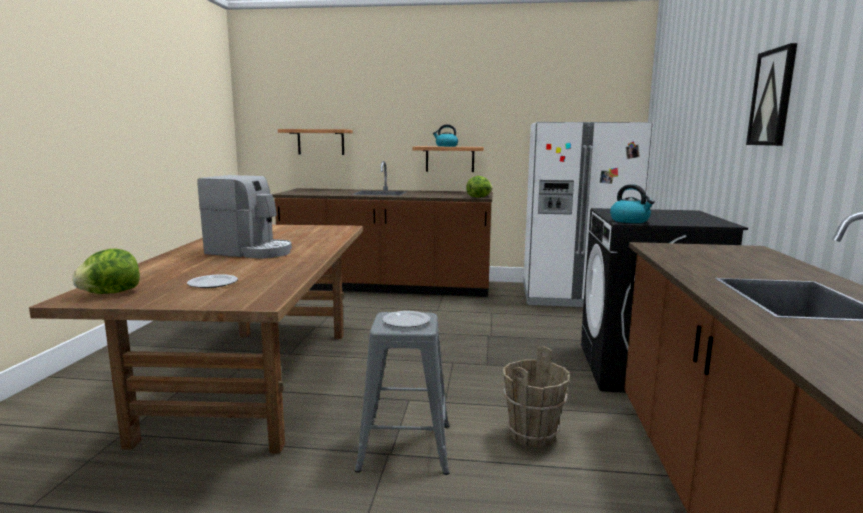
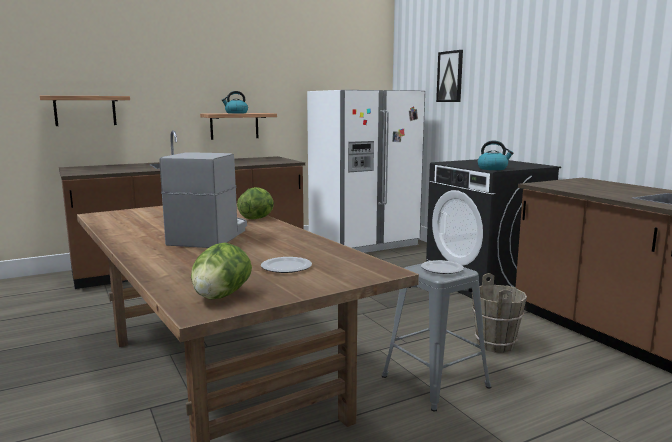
camera: 35 degrees left, 0 degrees up
coffee machine [197,175,292,259] -> coffee machine turned 60 degrees counterclockwise [160,152,247,248]
lettuce [466,176,493,198] -> lettuce moved to [237,187,274,219]
picture [746,43,797,146] -> picture moved to [436,50,463,102]

